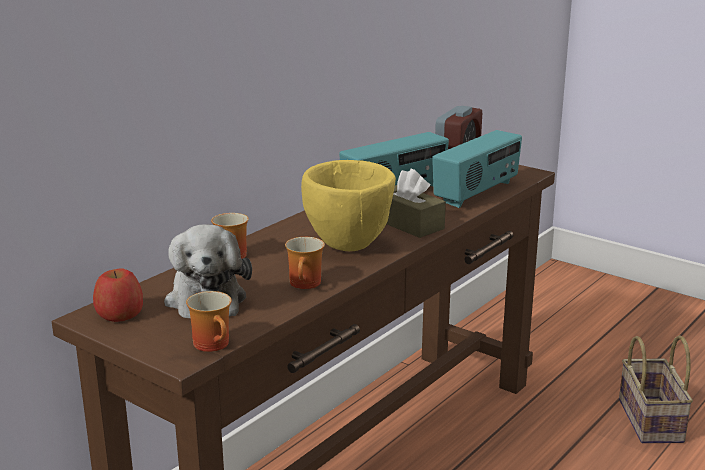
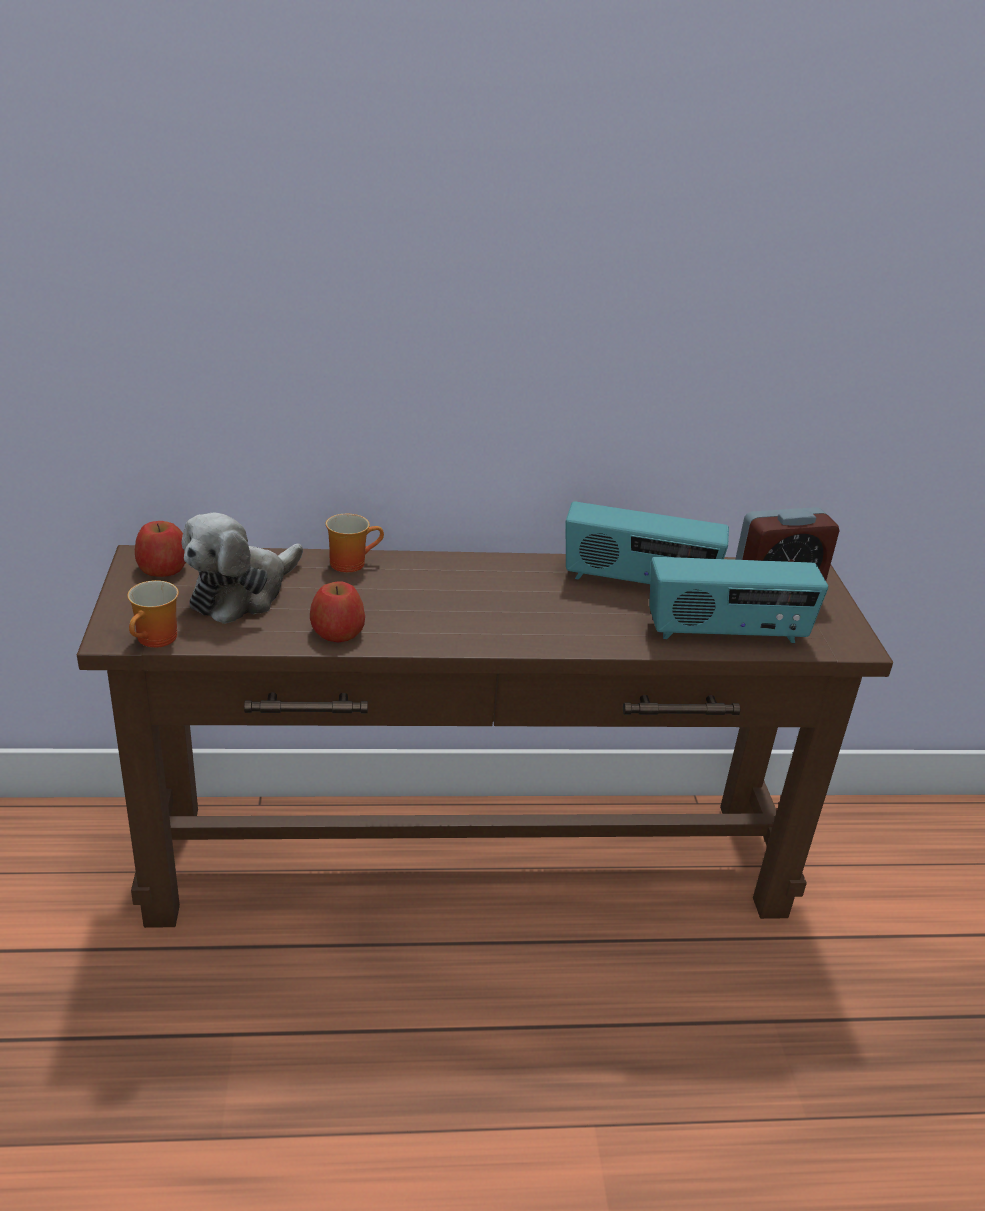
camera: 45 degrees right, 10 degrees up
mug [285,237,325,289] -> apple [310,581,365,642]
yellow bowl [301,160,396,251] -> none
brown tissue box [387,169,446,238] -> none
basket [619,335,693,443] -> none

